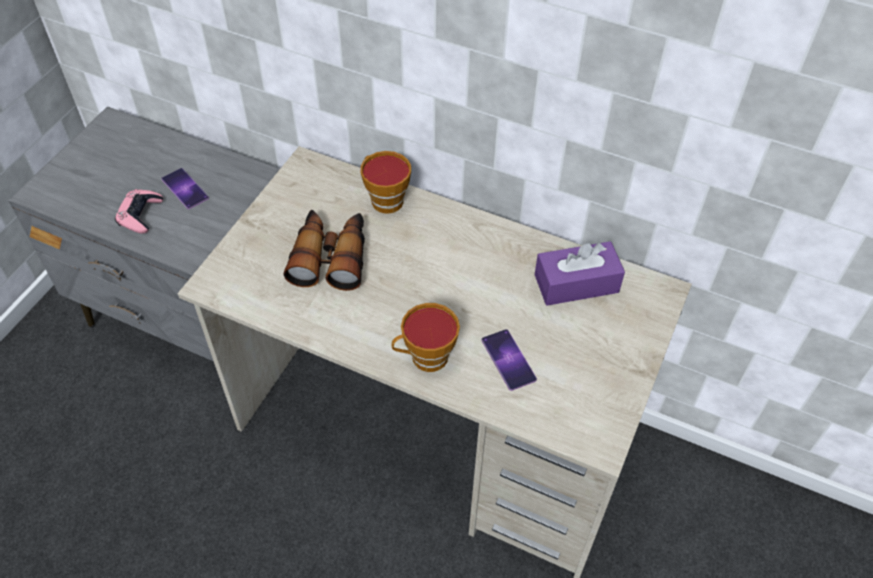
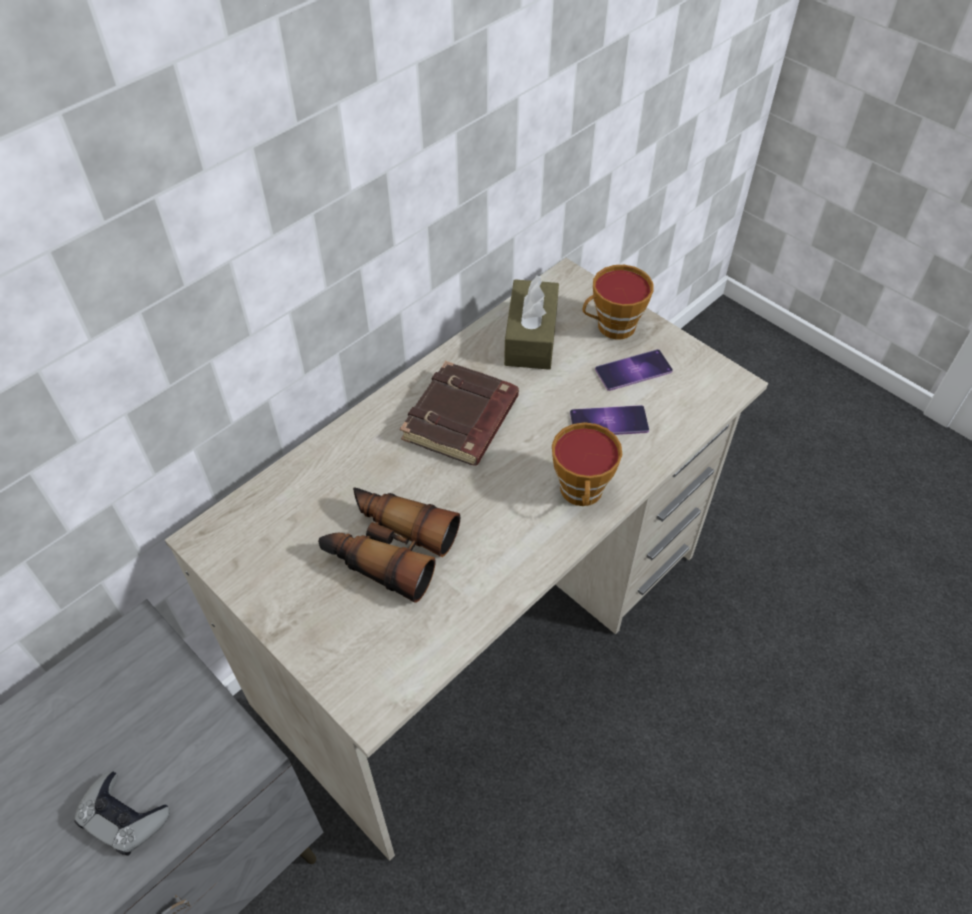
camera: 70 degrees left, 0 degrees up
pink game controller [115,189,163,233] -> grey game controller [74,772,170,856]
phone [161,168,209,209] -> phone moved to [595,349,673,391]
cup [361,151,411,214] -> cup moved to [583,265,654,340]
purple tissue box [535,241,625,306] -> brown tissue box [504,275,559,370]
none -> brown book [400,361,519,466]

